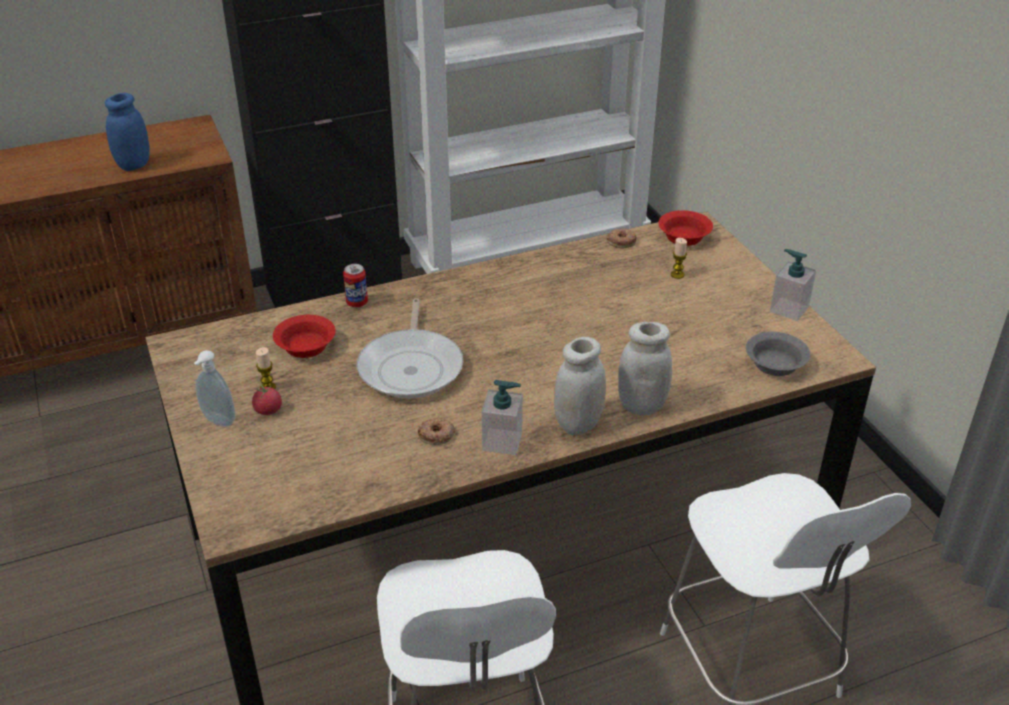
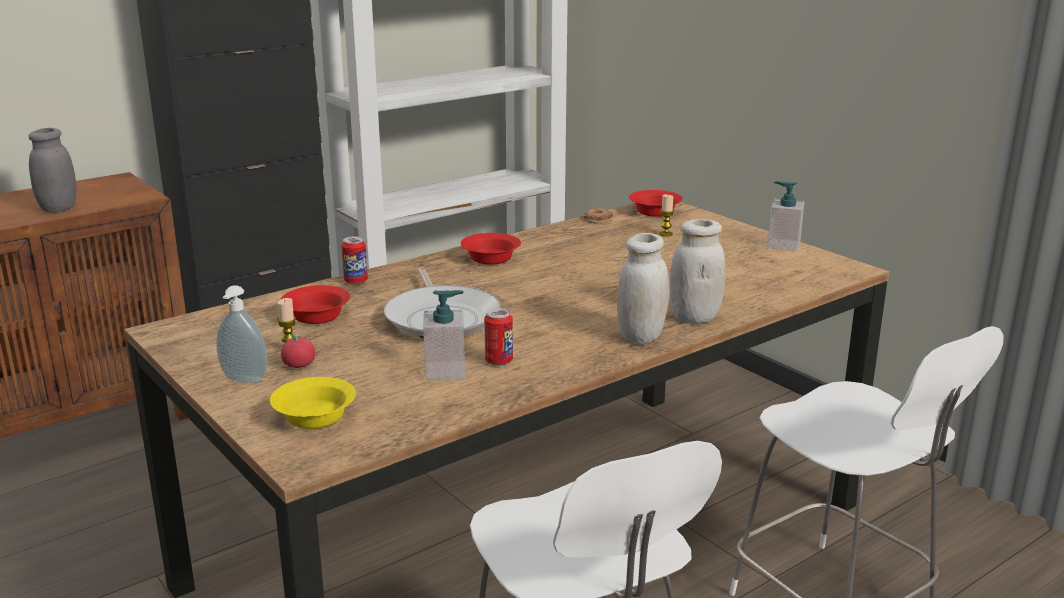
camera: 15 degrees left, 15 degrees down
blue jar [105,93,150,171] -> grey jar [29,128,76,213]
donut [418,418,455,445] -> can [484,308,513,366]
soap dispenser [482,380,523,455] -> soap dispenser moved to [423,290,465,380]
grey bowl [746,332,810,376] -> none
none -> yellow bowl [270,377,356,429]
none -> red bowl [461,233,521,265]

